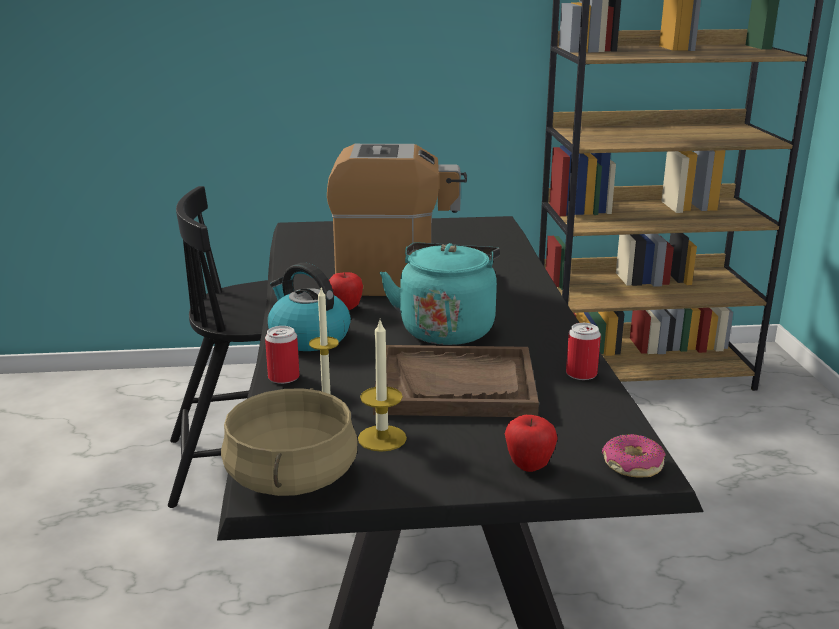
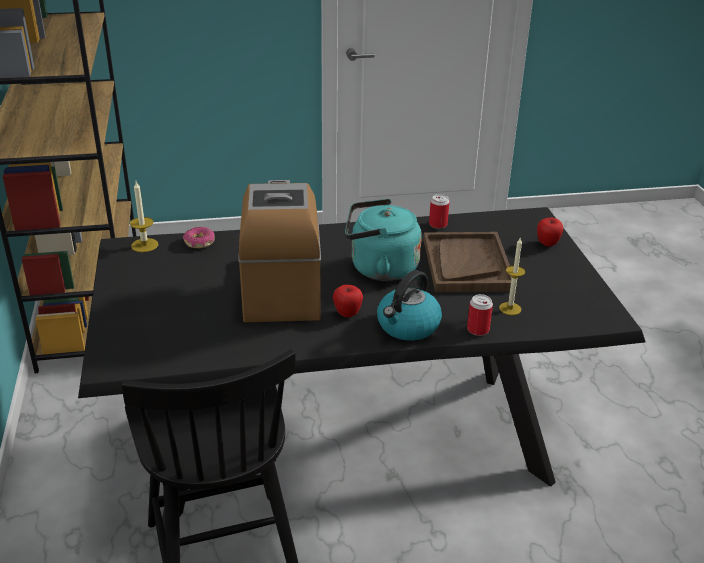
camera: 95 degrees left, 10 degrees up
beige cooking pot [221,388,358,496] -> none
candle [358,320,407,452] -> candle moved to [130,182,158,252]
donut [602,434,666,478] -> donut moved to [183,227,215,248]

